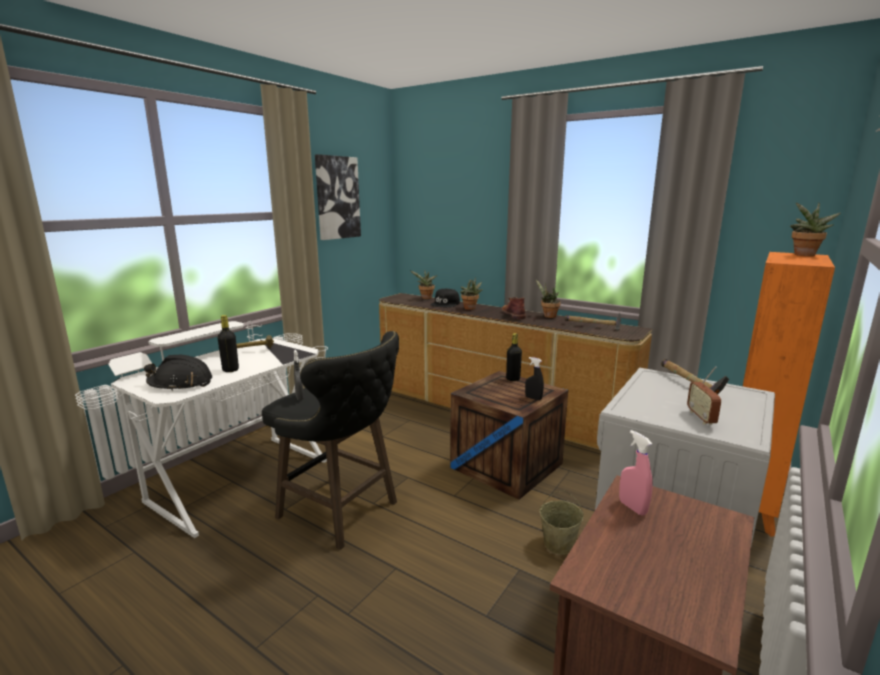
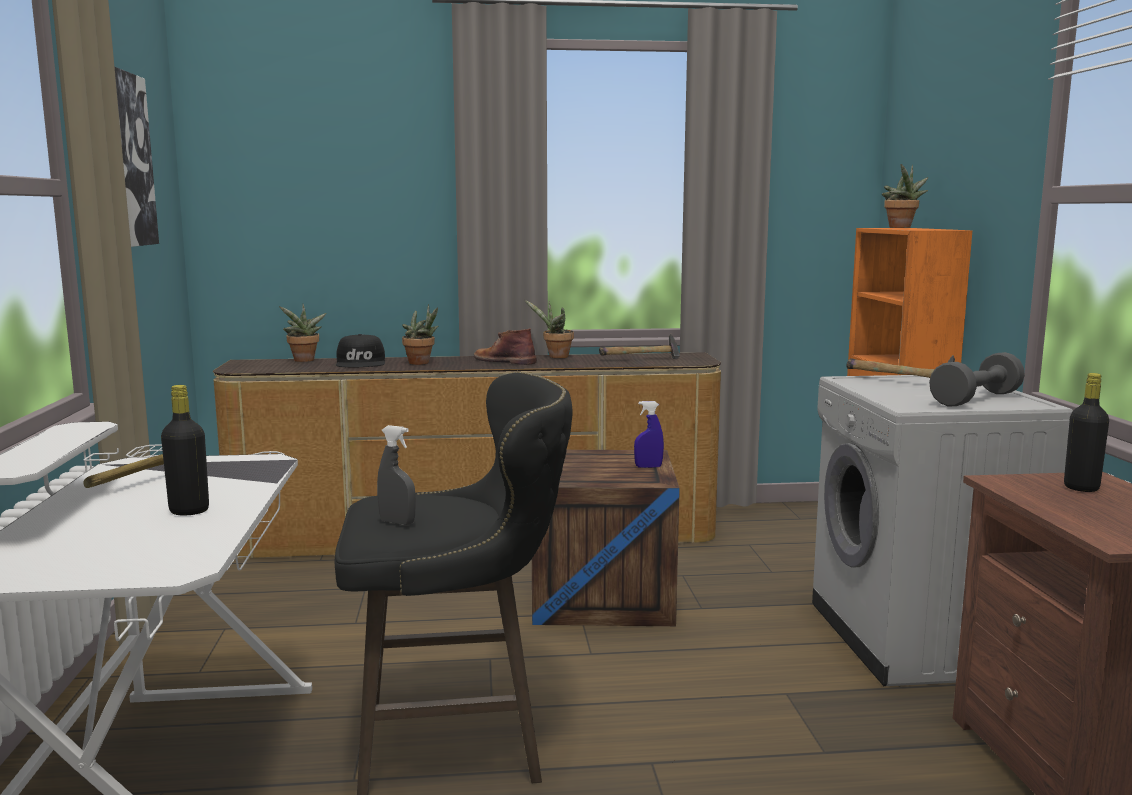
camera: 40 degrees left, 5 degrees down
black hard hat [144,355,212,391] -> none
black bottle [506,333,522,381] -> black bottle moved to [1064,373,1109,492]
black spray bottle [525,357,544,400] -> blue spray bottle [634,401,664,468]
beige bucket [540,490,584,555] -> none
pink spray bottle [619,430,653,516] -> none
radio [687,366,721,425] -> grey dumbbell [929,352,1025,406]

